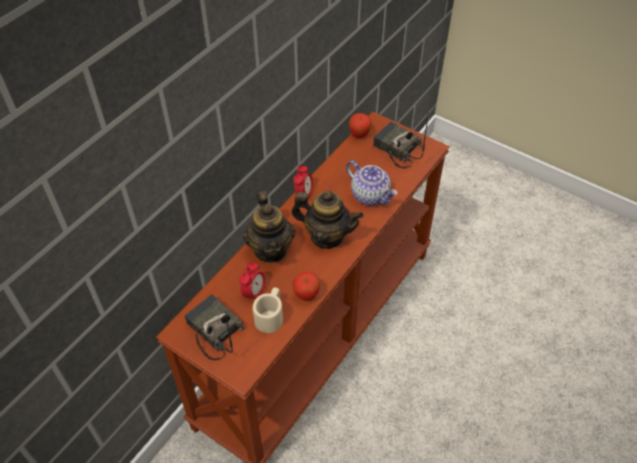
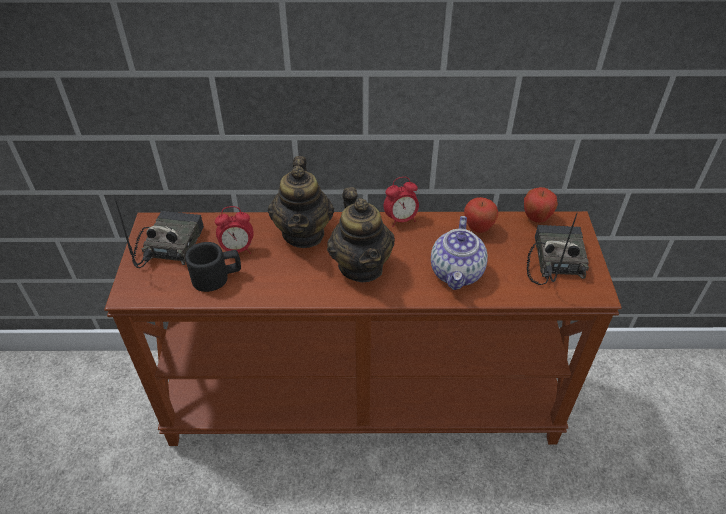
camera: 55 degrees right, 5 degrees down
teapot [243,191,295,263] -> teapot turned 45 degrees counterclockwise [268,156,334,248]
beige mug [253,288,283,333] -> black mug [185,242,241,292]
apple [292,272,320,301] -> apple moved to [464,197,498,233]

